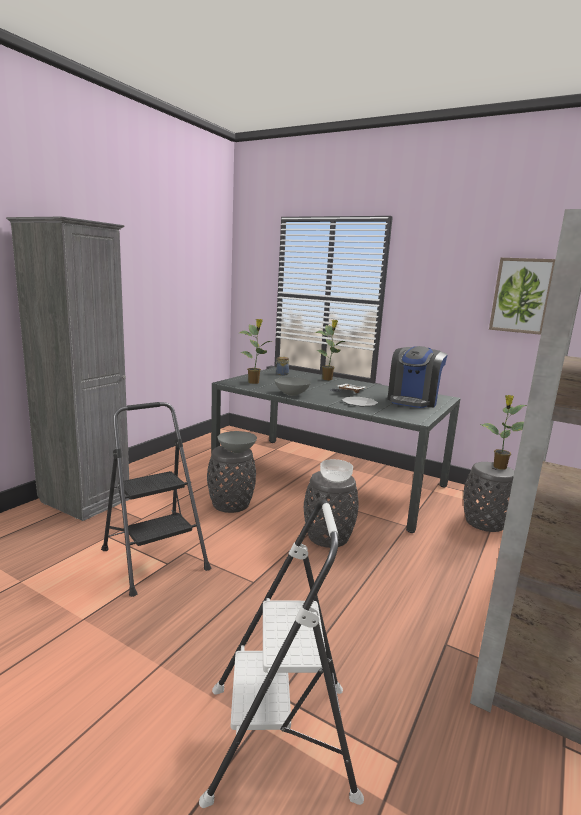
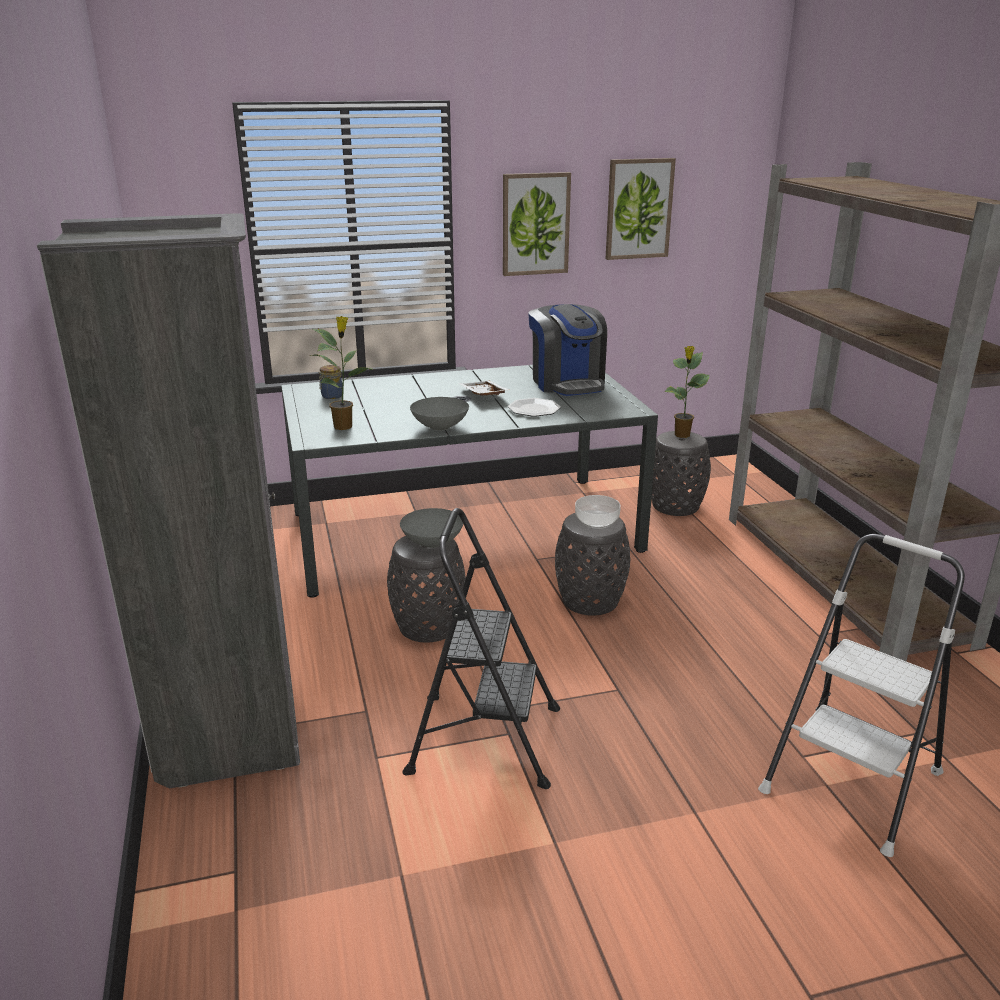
camera: 45 degrees left, 10 degrees up
potted plant [315,320,346,380] -> none
none -> picture [503,172,571,276]

